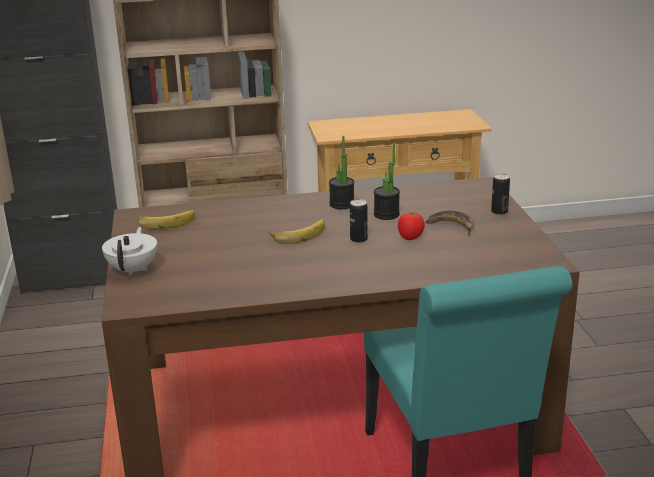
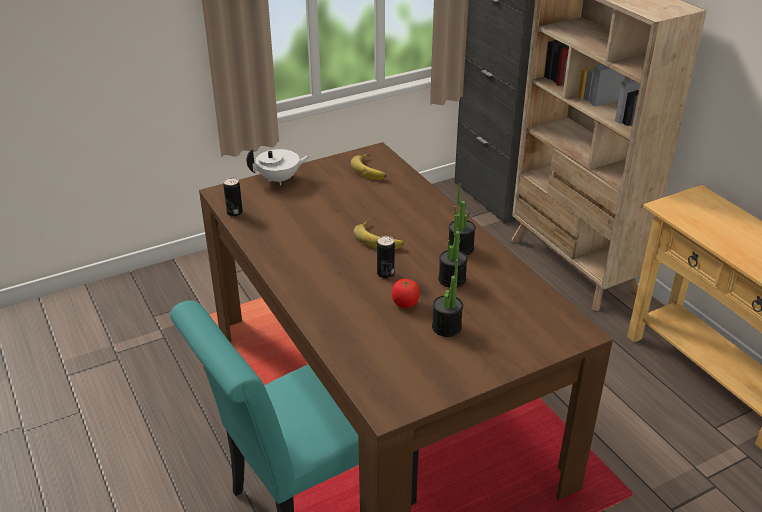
camera: 70 degrees right, 10 degrees up
banana [426,211,474,236] -> potted plant [432,259,463,337]
can [491,173,510,215] -> can moved to [223,178,243,217]

